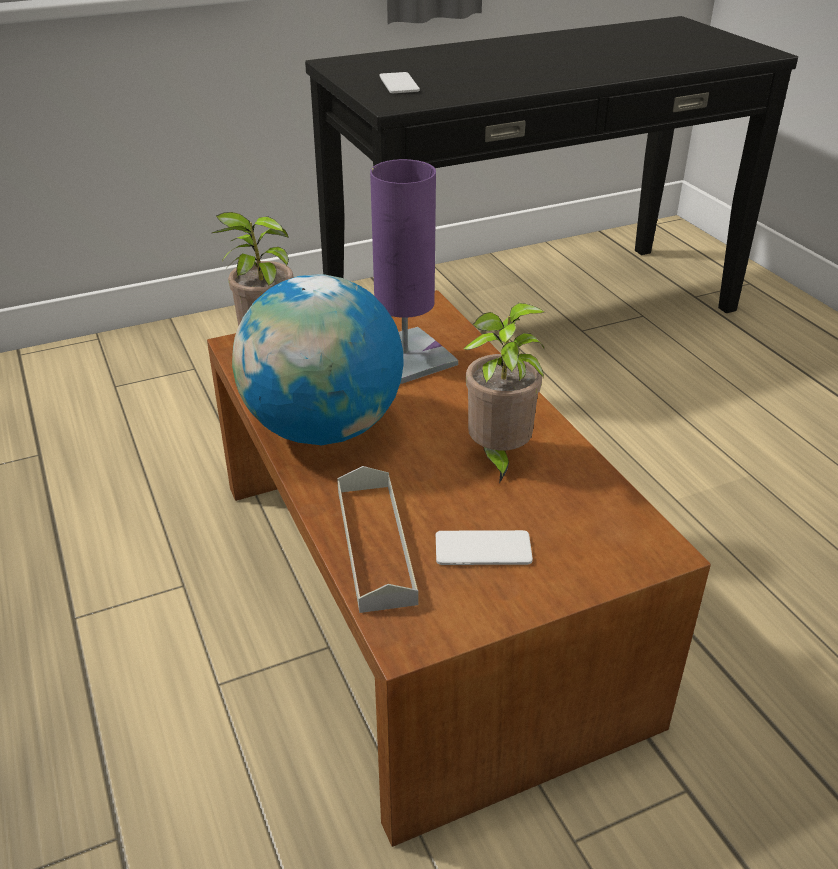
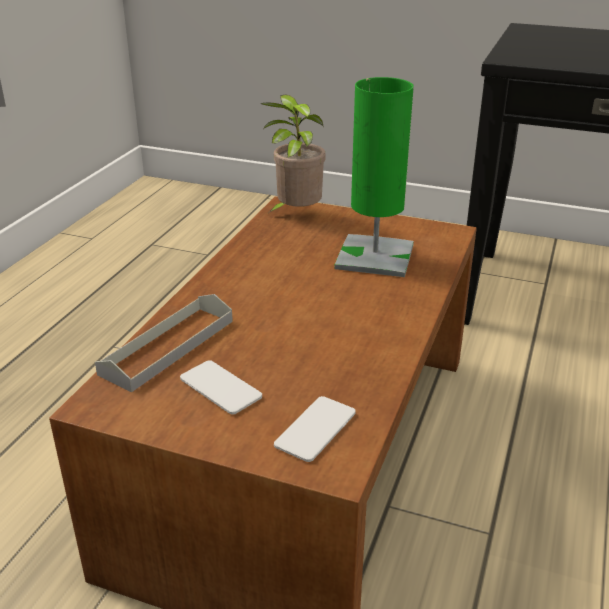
camera: 45 degrees right, 5 degrees down
globe [232,274,404,445] -> none
purple table lamp [370,159,458,384] -> green table lamp [335,77,414,277]
phone [380,72,420,93] -> phone moved to [274,396,356,462]
potted plant [463,303,545,484] -> none

